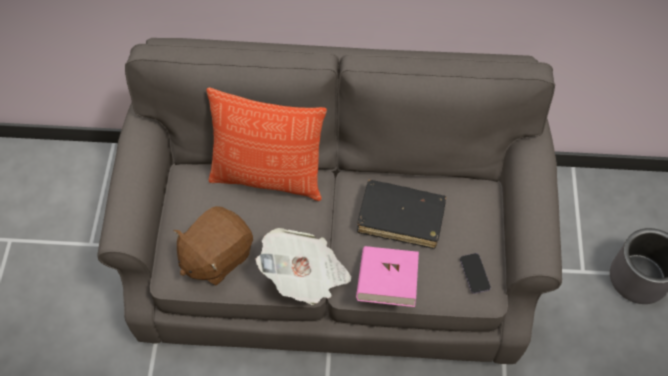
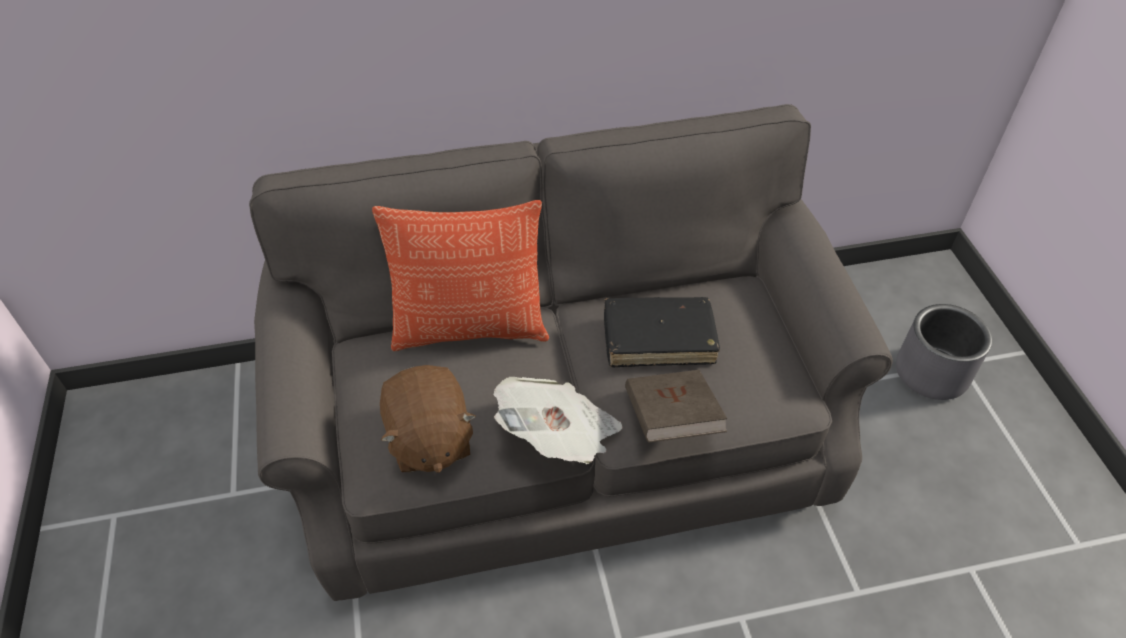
camera: 15 degrees left, 10 degrees down
brown plush toy [174,206,253,285] -> brown plush toy turned 45 degrees counterclockwise [380,365,476,473]
pink book [356,246,419,307] -> brown book [625,370,727,443]
phone [460,253,491,294] -> none

